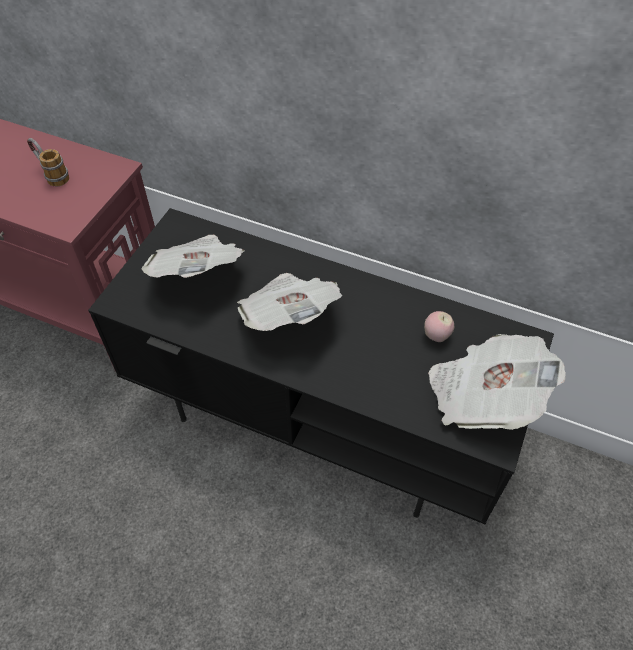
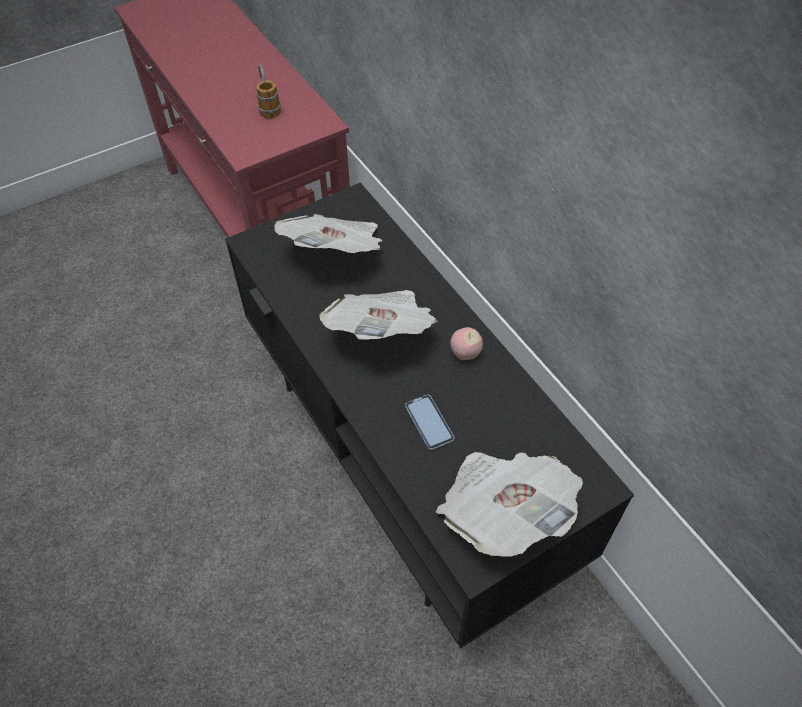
camera: 35 degrees right, 0 degrees up
apple [424,311,454,342] -> apple moved to [450,327,483,360]
none -> phone [405,395,454,450]

